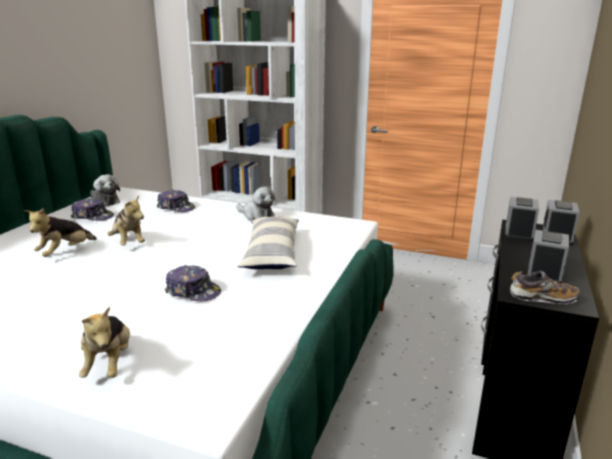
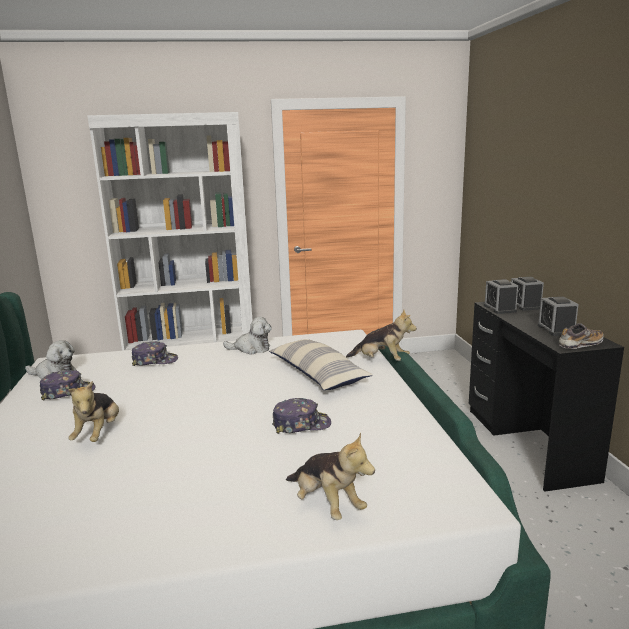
camera: 30 degrees left, 5 degrees down
plush toy [107,195,145,245] -> plush toy moved to [346,309,417,361]

